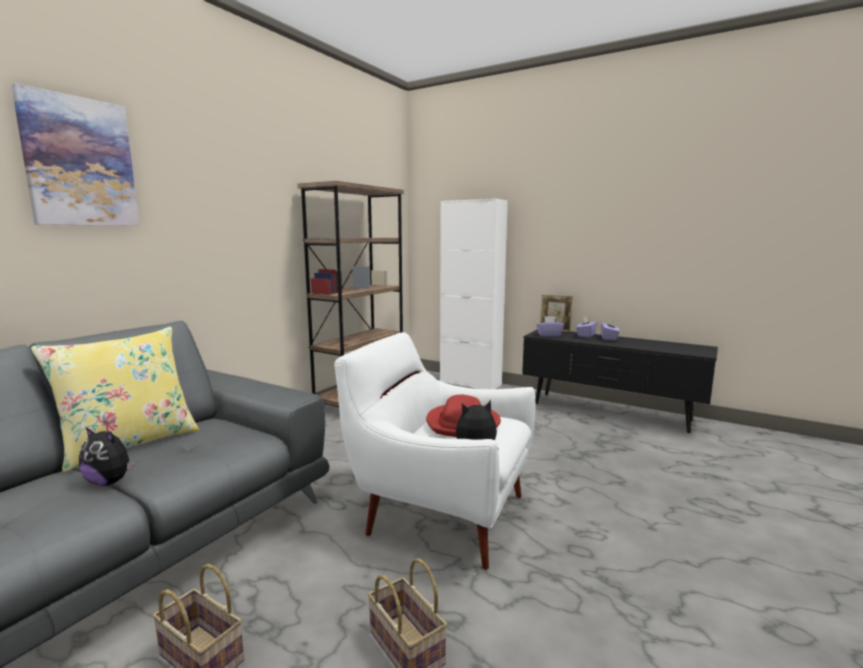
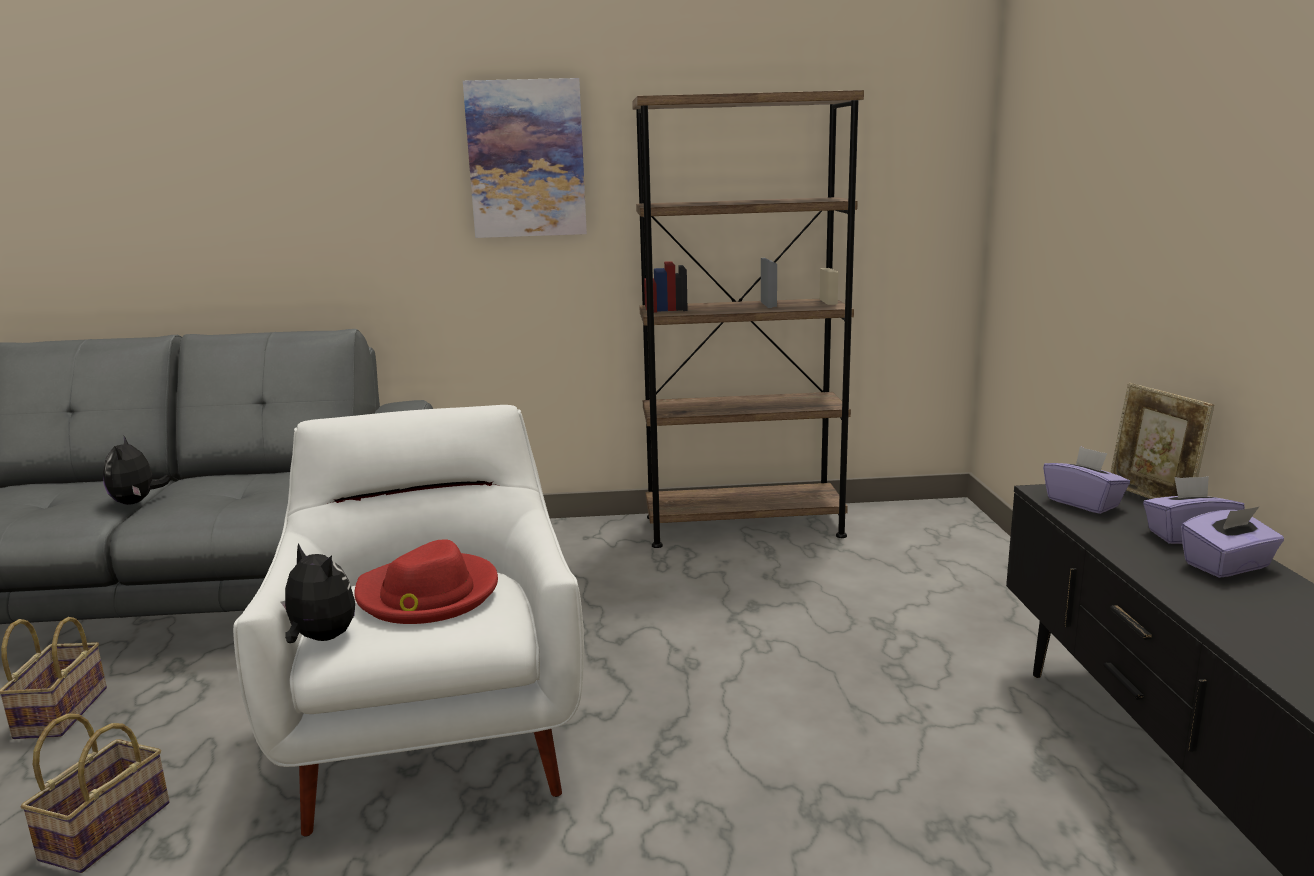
camera: 55 degrees right, 5 degrees up
picture [11,83,139,226] -> picture moved to [463,78,587,238]
yellow pillow [31,327,199,473] -> none
white cabinet [440,199,508,389] -> none

